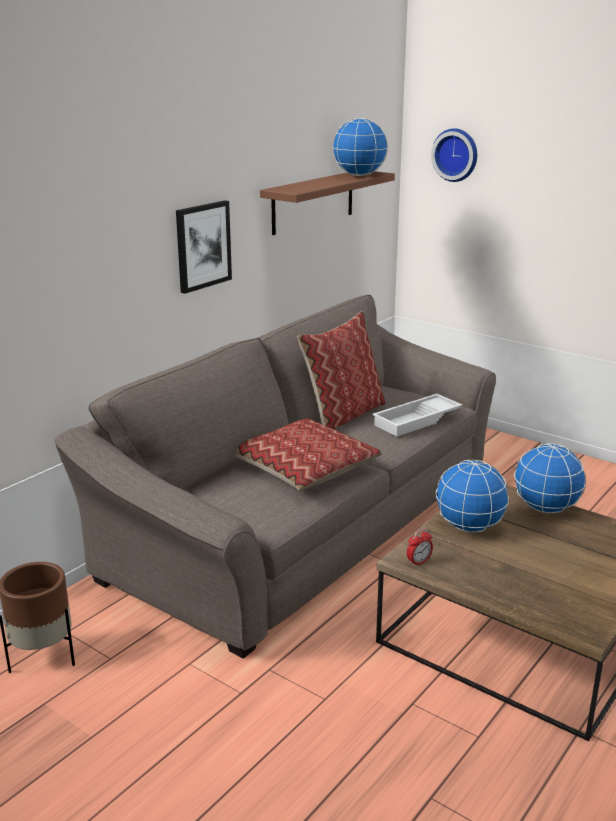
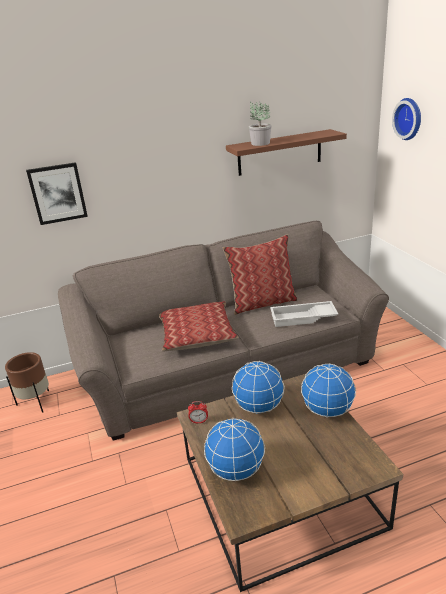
camera: 35 degrees right, 5 degrees up
picture [176,200,232,294] -> picture moved to [26,162,88,225]
globe [332,118,388,176] -> globe moved to [204,418,265,481]
none -> potted plant [249,102,271,146]

